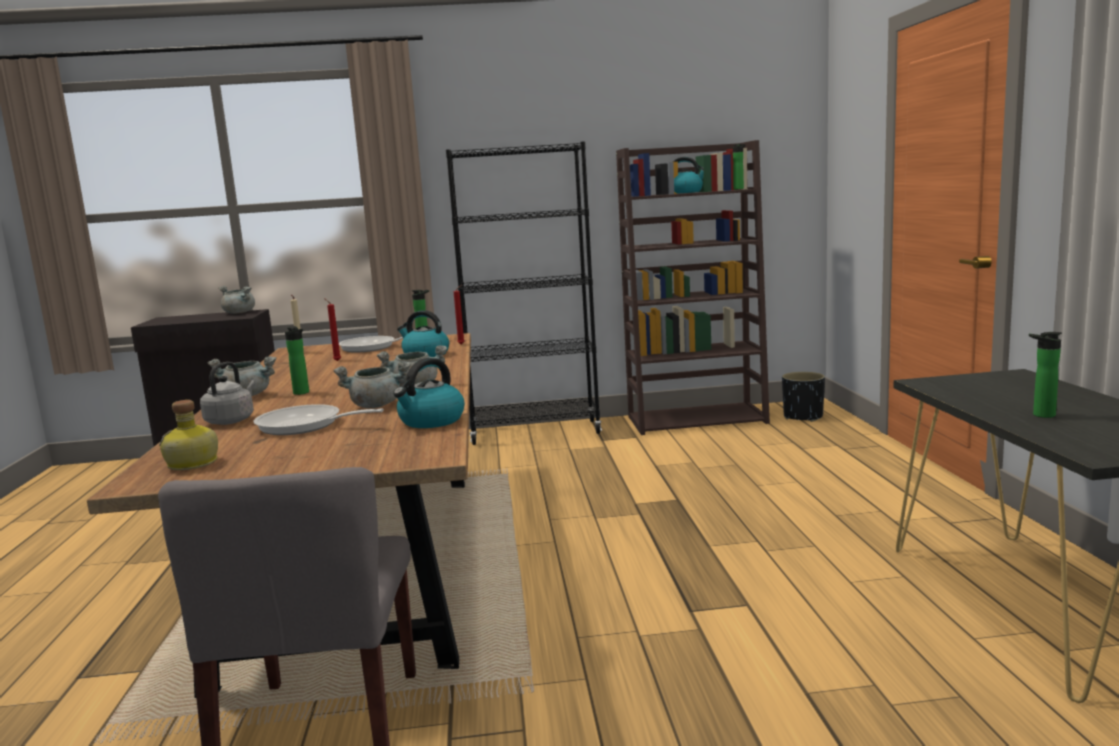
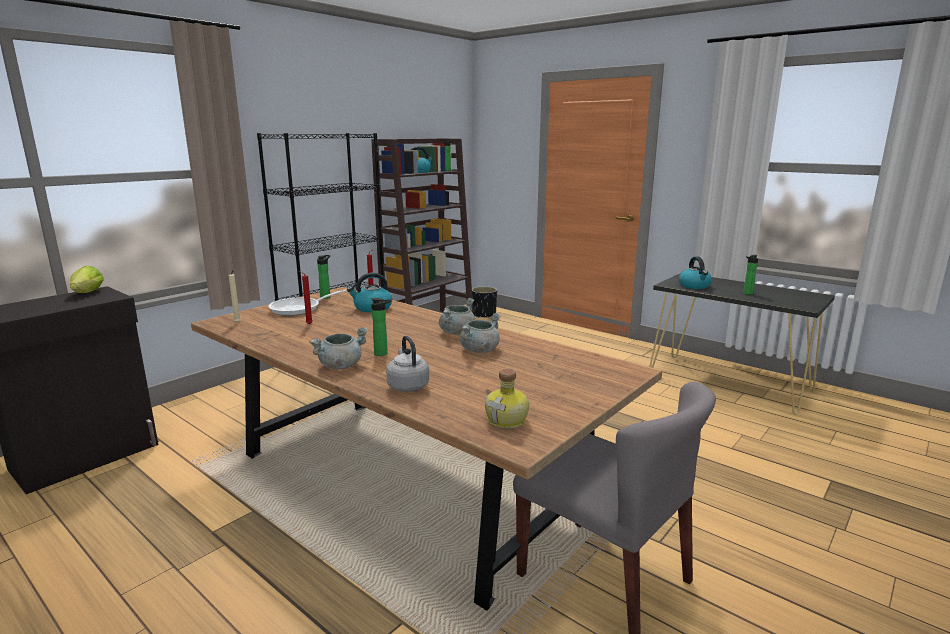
camera: 45 degrees left, 5 degrees up
grey cooking pot [218,286,255,314] -> lettuce [70,266,104,293]
frying pan [254,404,384,435] -> none
kettle [393,358,465,428] -> kettle moved to [679,257,712,289]

